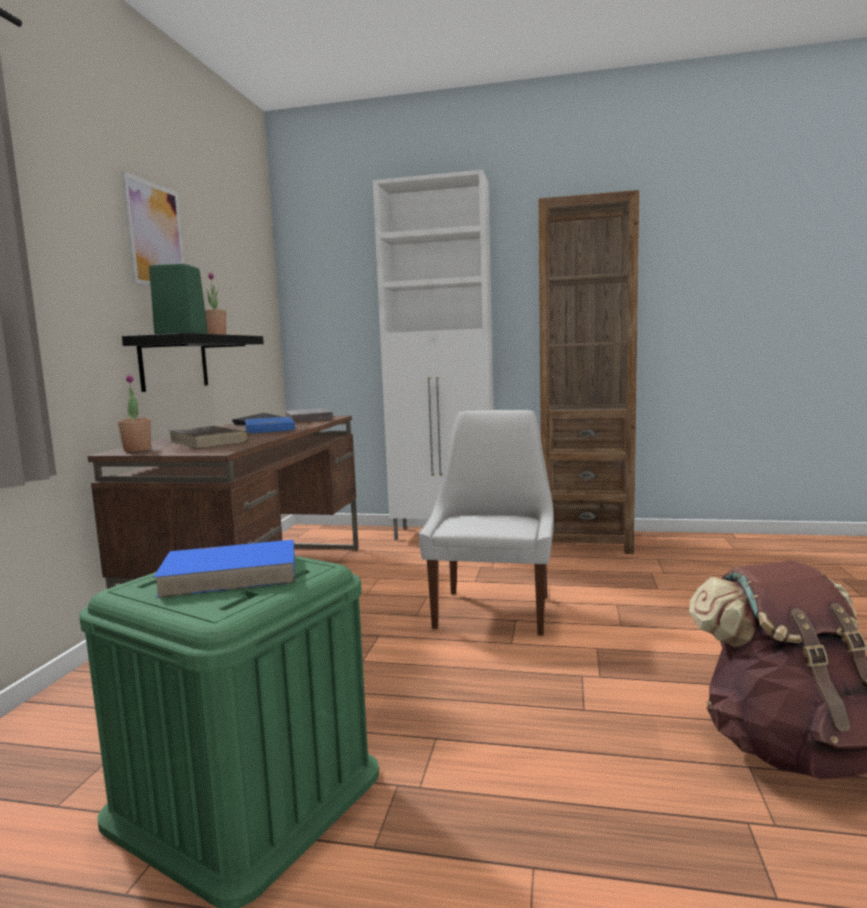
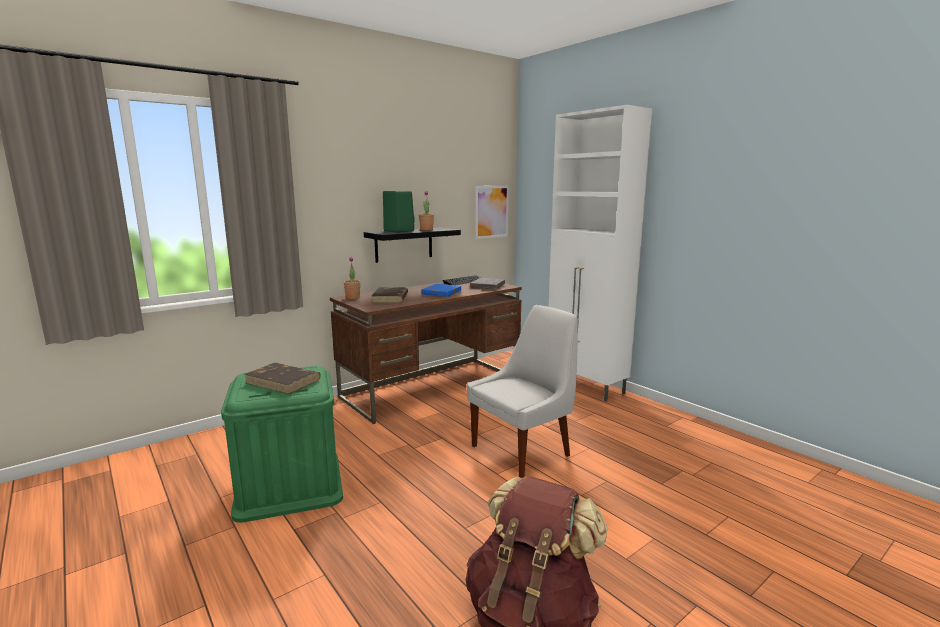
camera: 40 degrees right, 5 degrees up
picture [121,171,184,286] -> picture moved to [475,186,509,239]
blue book [153,540,295,598] -> brown book [245,363,321,394]
brown bookcase [538,190,639,554] -> none

